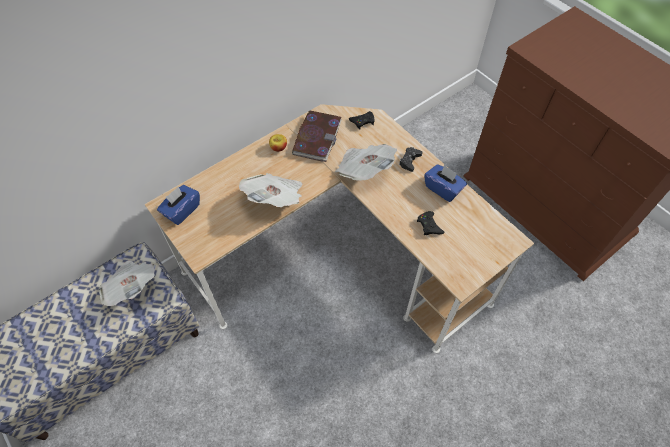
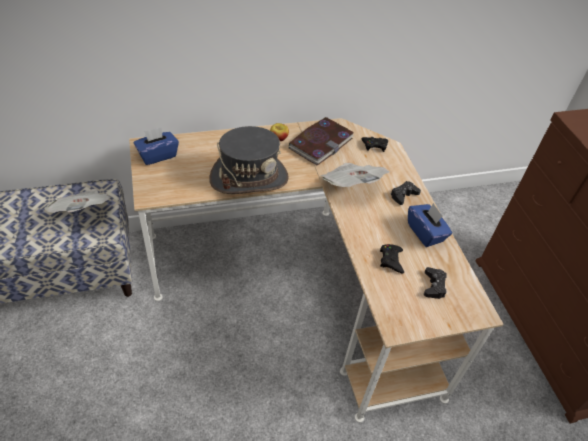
camera: 20 degrees right, 10 degrees down
newspaper [239,173,302,207] -> grey hat [209,126,289,194]
none -> black game controller [424,267,447,299]

